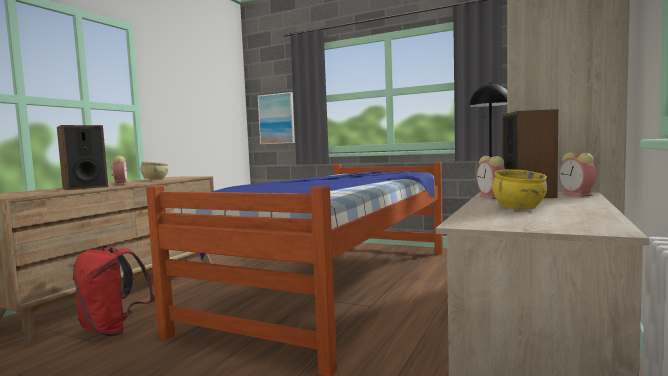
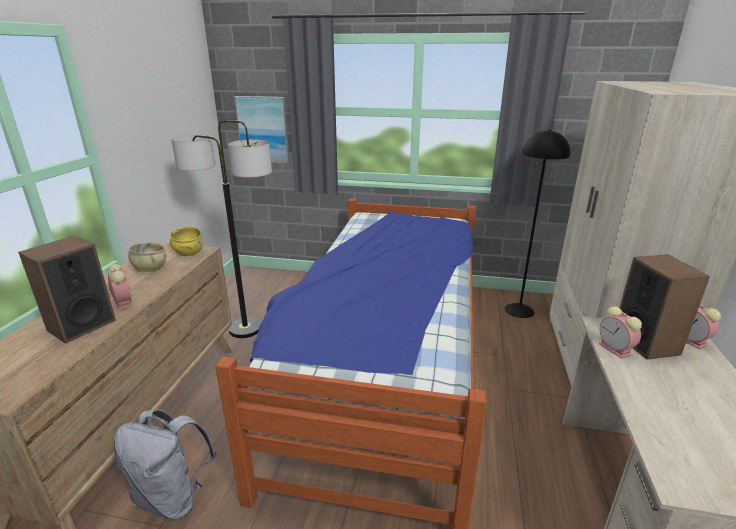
camera: 15 degrees left, 20 degrees up
red backpack [73,245,155,336] -> grey backpack [113,409,217,520]
yellow bowl [492,169,547,210] -> yellow bowl moved to [170,226,204,256]
none -> floor lamp [171,120,272,338]

